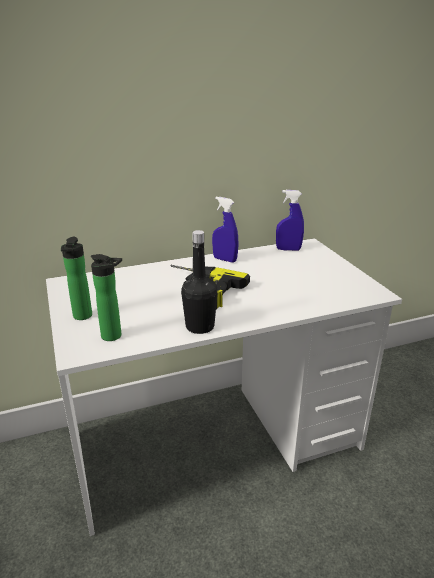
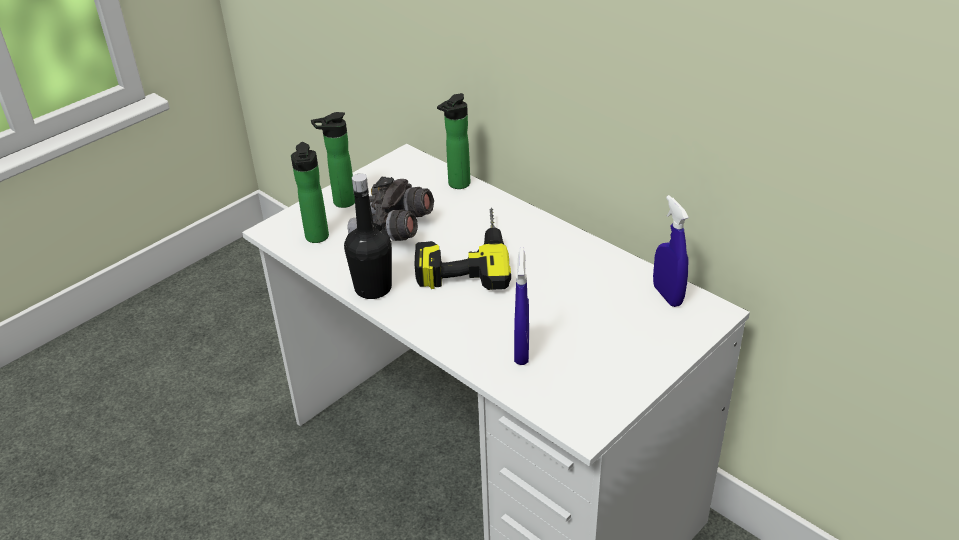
camera: 65 degrees right, 10 degrees up
blue spray bottle [212,197,239,263] -> blue spray bottle moved to [514,247,529,365]
none -> grey binoculars [347,177,434,241]
none -> bottle [437,93,470,189]

